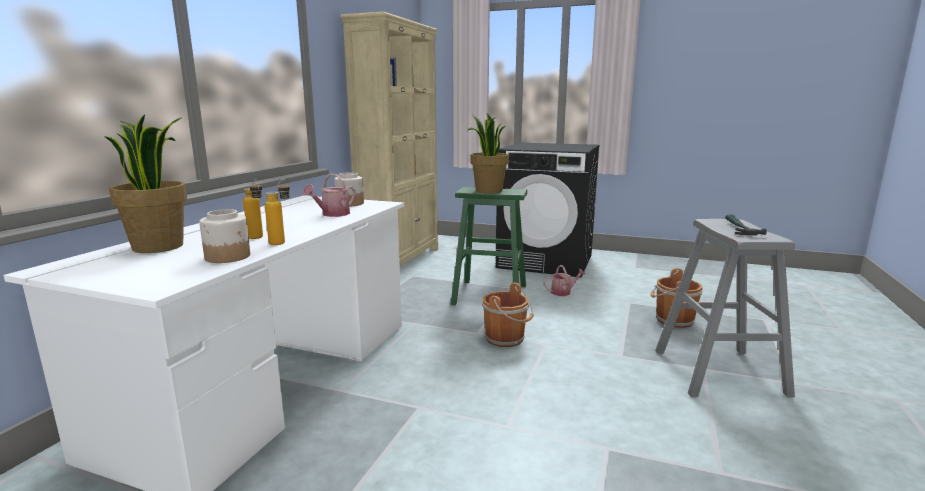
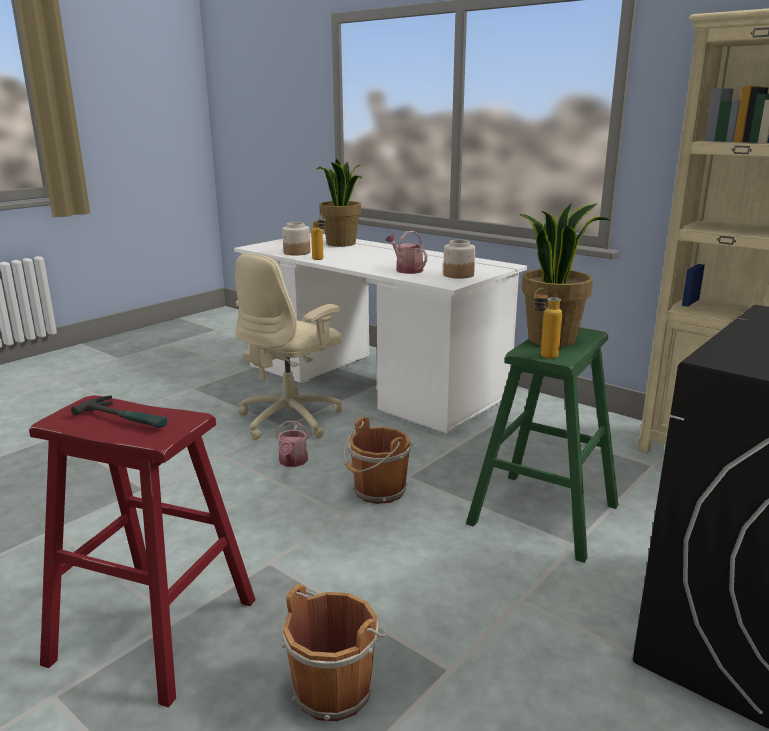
camera: 110 degrees right, 5 degrees up
bottle [243,179,263,239] -> bottle moved to [534,288,562,359]
watering can [544,265,586,296] -> watering can moved to [276,421,309,467]
grey stool [655,219,795,398] -> red stool [29,395,256,708]
none -> beige office chair [235,253,342,440]

